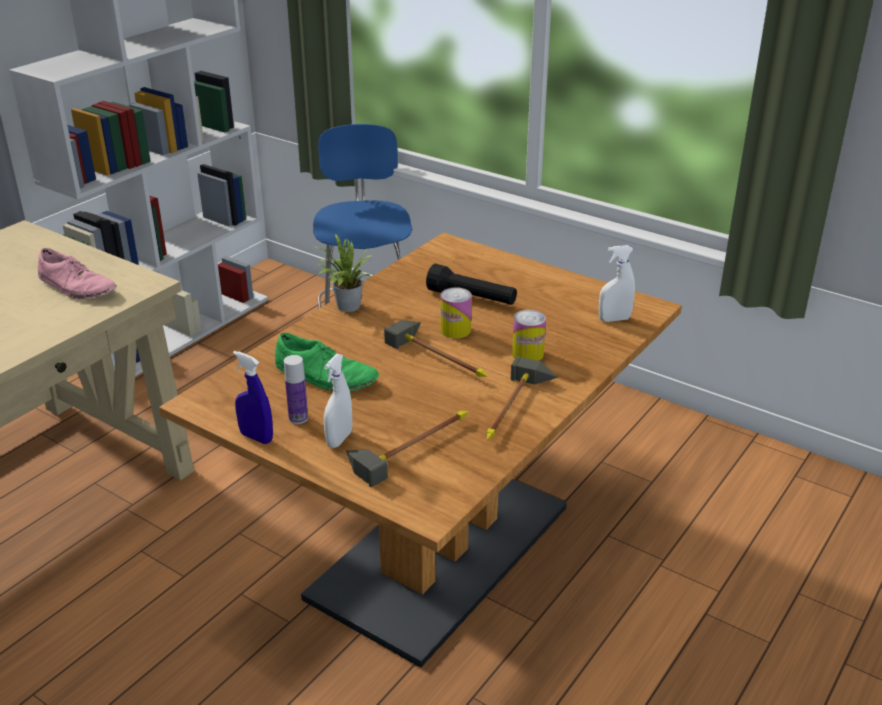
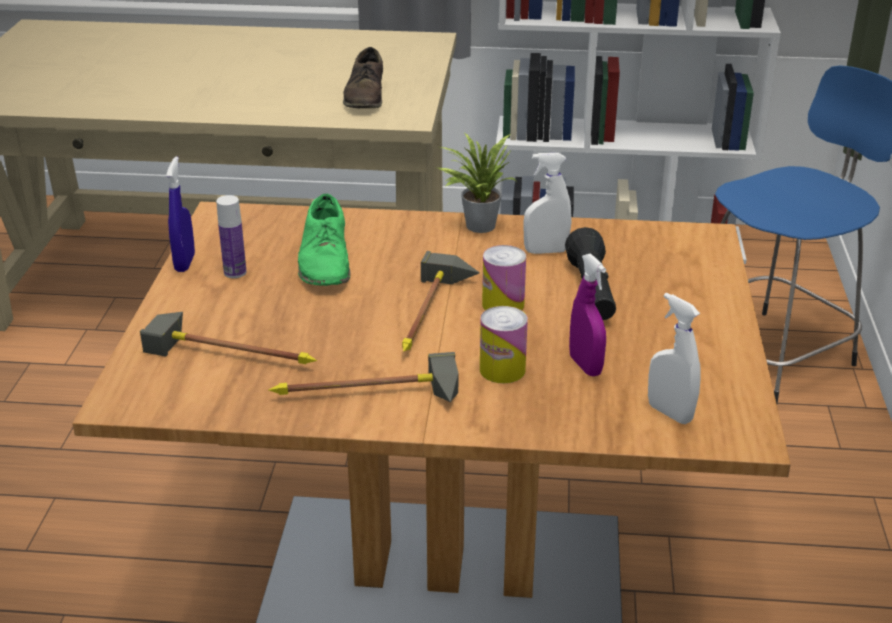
camera: 60 degrees right, 0 degrees up
pink shoe [38,248,116,300] -> brown shoe [343,47,383,108]
white spray bottle [324,354,353,448] -> white spray bottle moved to [523,153,572,254]
none -> purple spray bottle [569,253,606,376]

